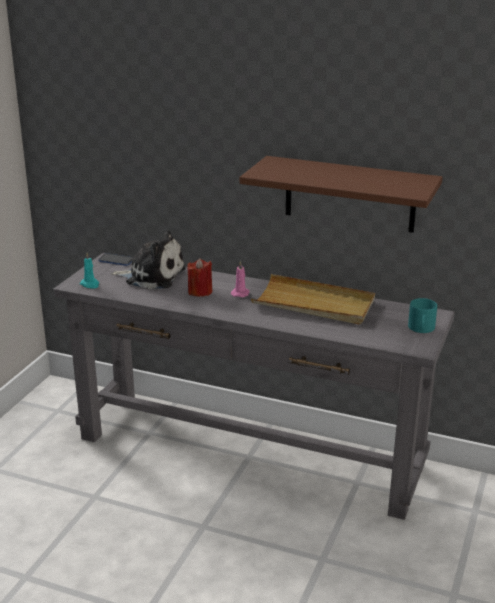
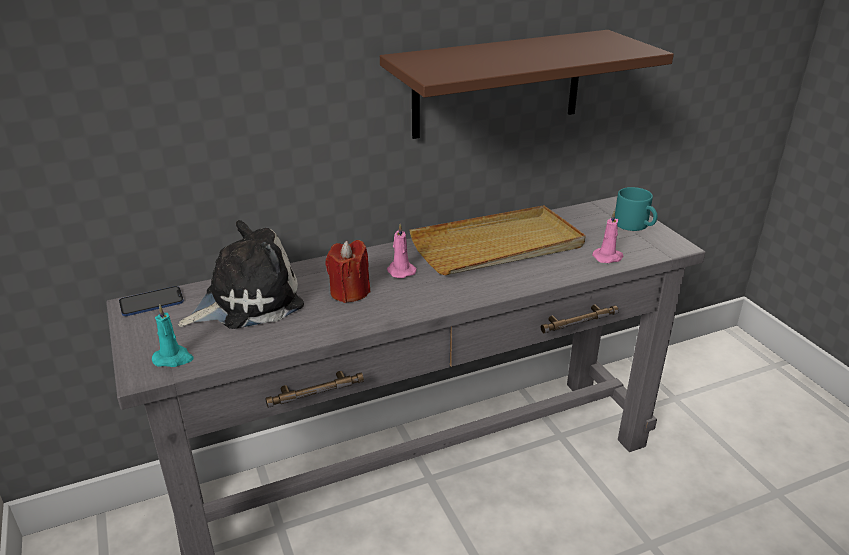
camera: 45 degrees left, 5 degrees up
none -> pink candle [592,210,624,263]

